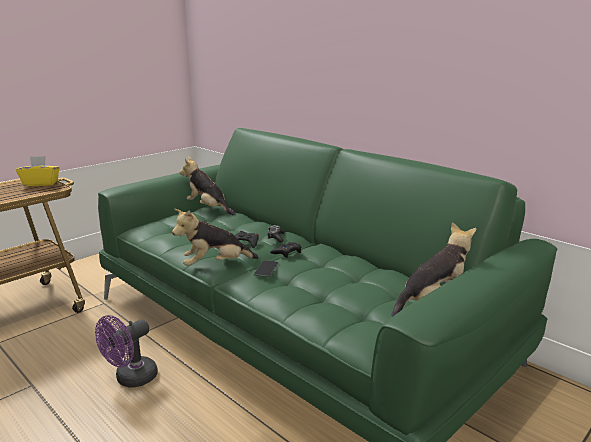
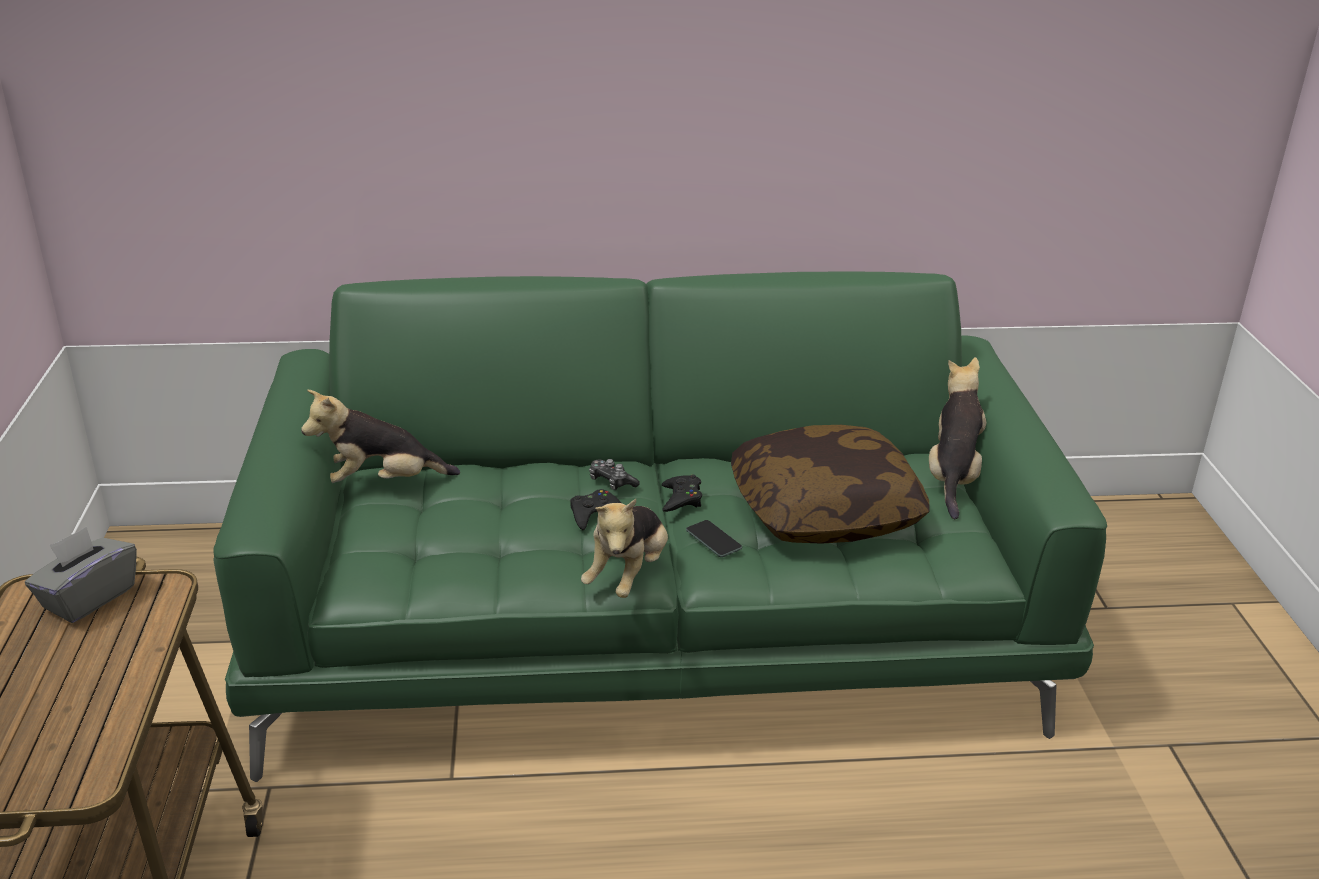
camera: 50 degrees left, 10 degrees up
yellow tissue box [16,156,60,186] -> grey tissue box [25,527,137,623]
purple fan [95,315,158,388] -> none
none -> pillow [731,425,930,544]

